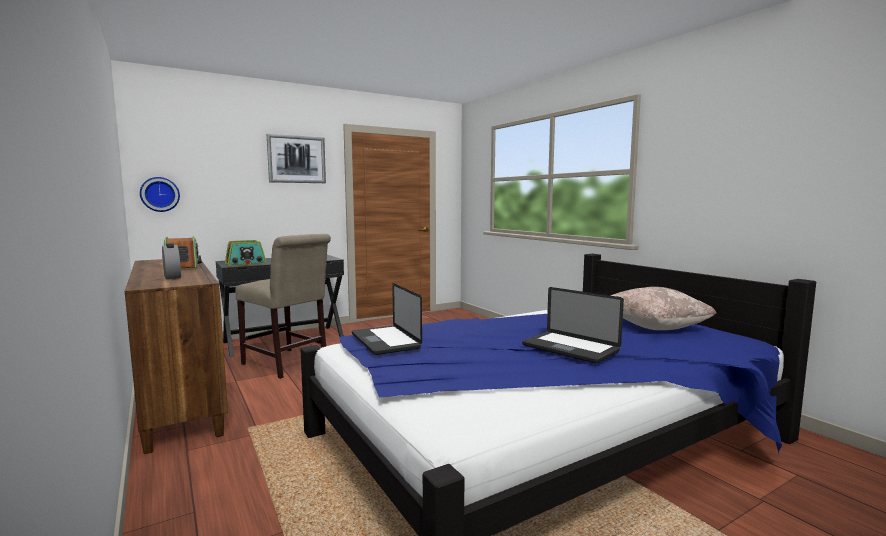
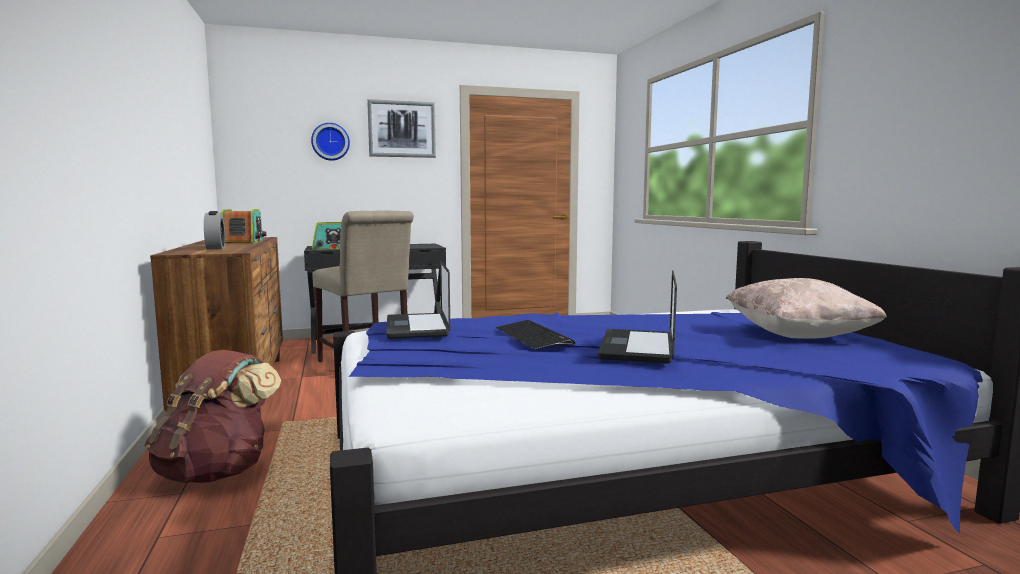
camera: 15 degrees right, 0 degrees up
wall clock [140,177,180,212] -> wall clock moved to [311,123,350,161]
laptop [522,287,624,364] -> laptop turned 45 degrees clockwise [598,270,677,363]
none -> brown backpack [145,350,281,483]
none -> keyboard [496,320,576,349]

